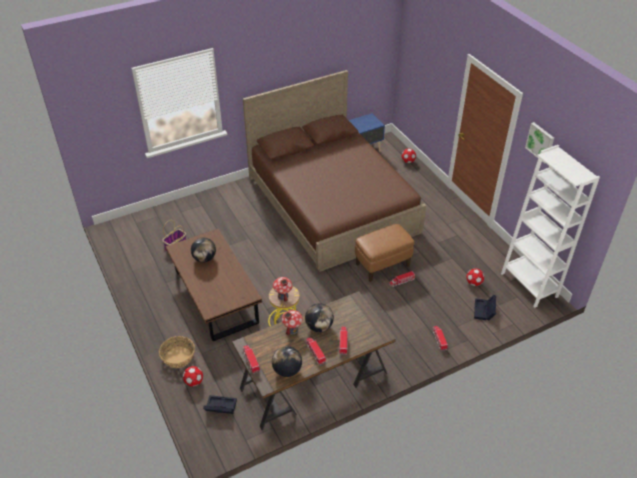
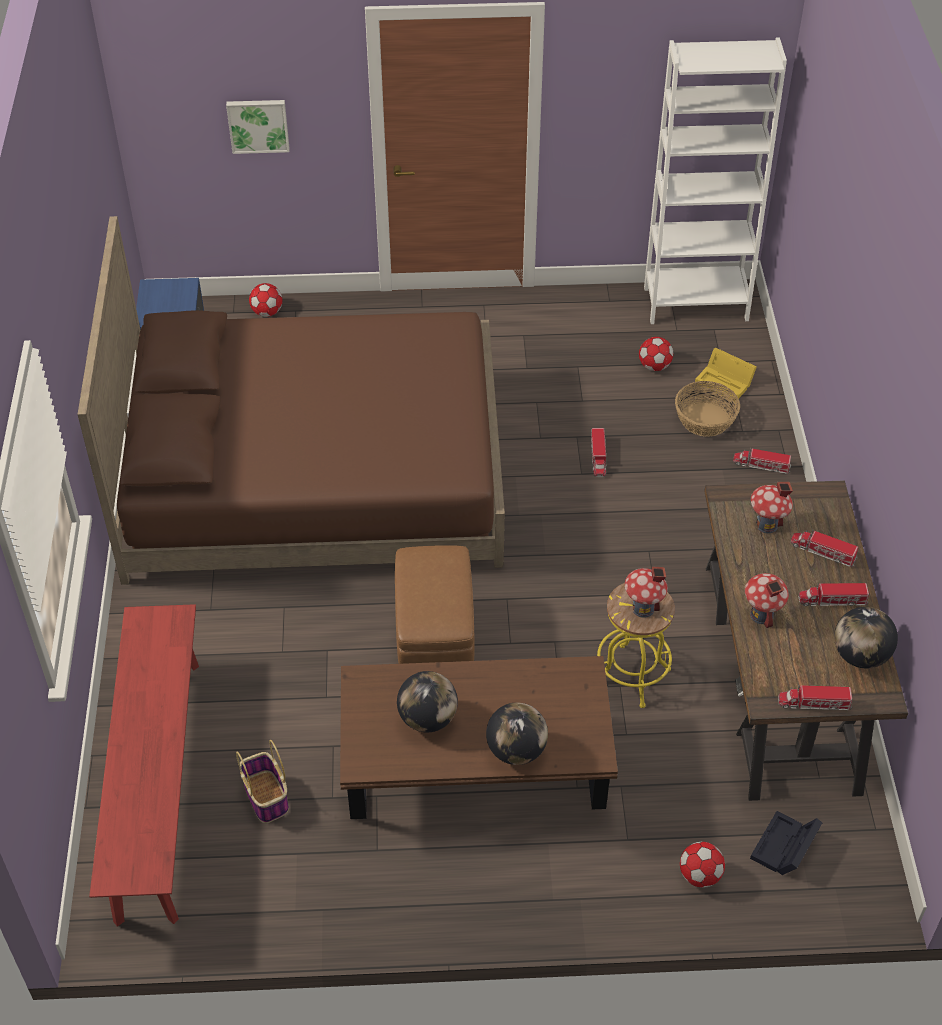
camera: 65 degrees left, 5 degrees up
basket [159,336,195,368] -> basket moved to [675,381,740,437]
globe [305,303,334,332] -> globe moved to [486,703,548,765]
brown ottoman [355,224,414,282] -> brown ottoman moved to [395,545,475,664]
black storage box [474,295,496,320] -> yellow storage box [695,348,757,402]
picture [525,122,554,164] -> picture moved to [226,100,290,154]
none -> red bench [89,604,199,927]
none -> toy house [751,482,793,533]

